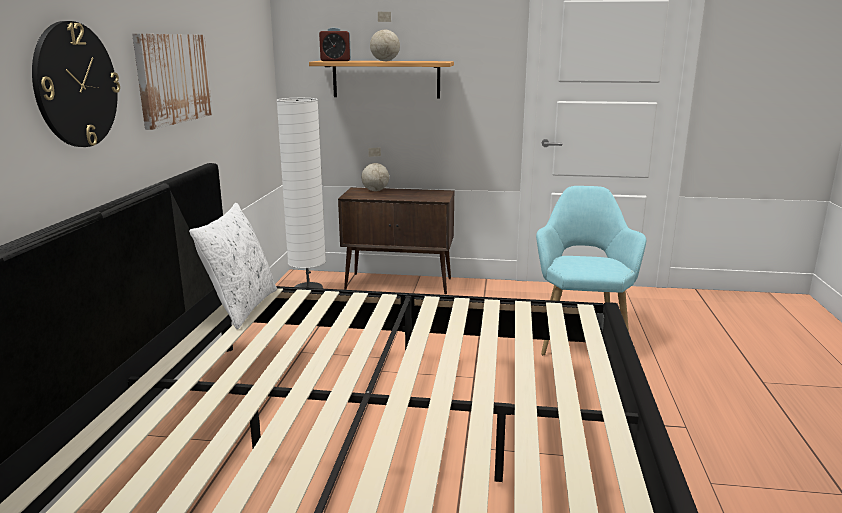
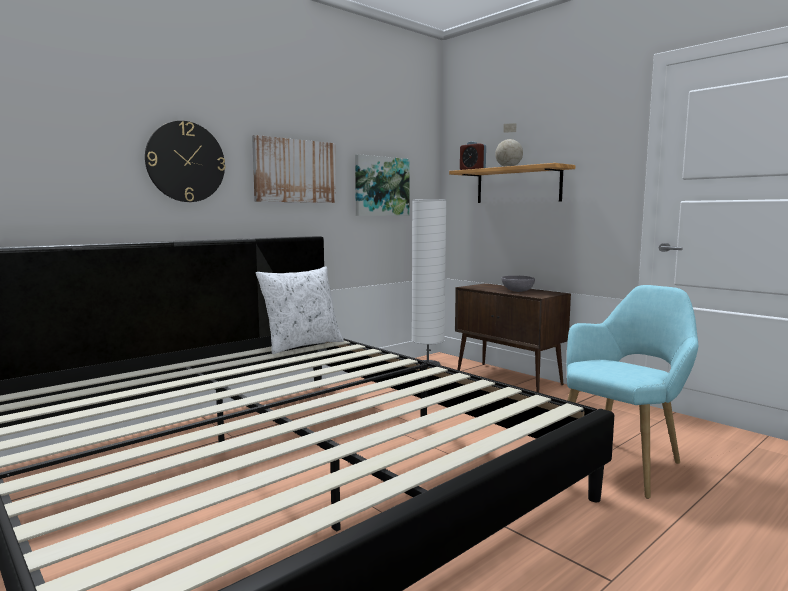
camera: 40 degrees right, 10 degrees down
globe [361,147,389,191] -> none
none -> picture [355,154,410,216]
none -> grey bowl [501,276,535,292]

